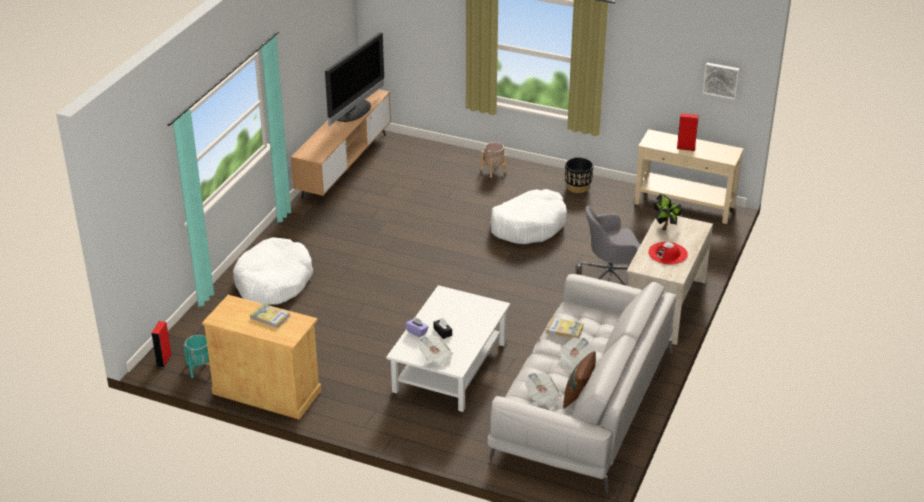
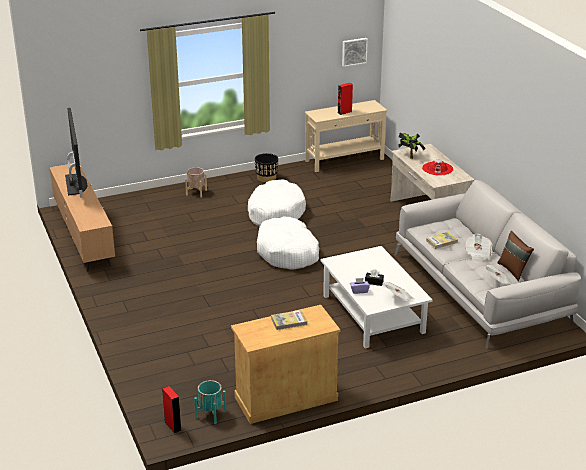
camera: 45 degrees left, 5 degrees down
white dog bed [233,237,313,305] -> white dog bed moved to [257,217,319,270]
grey office chair [576,205,640,286] -> none

